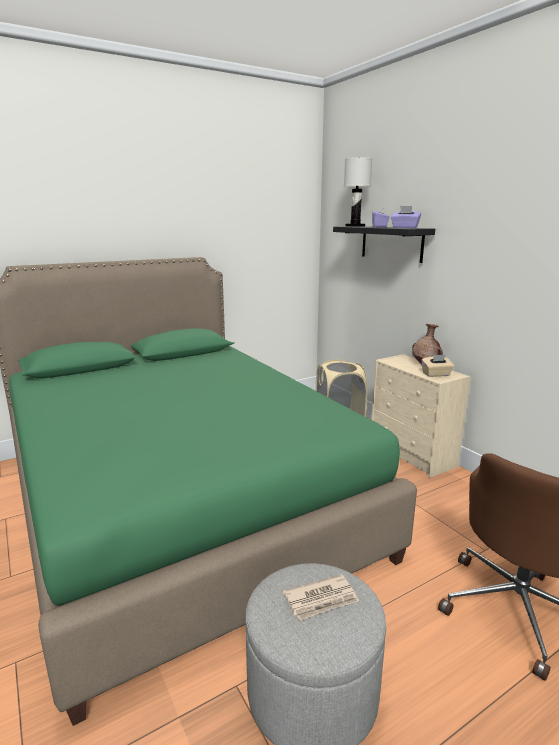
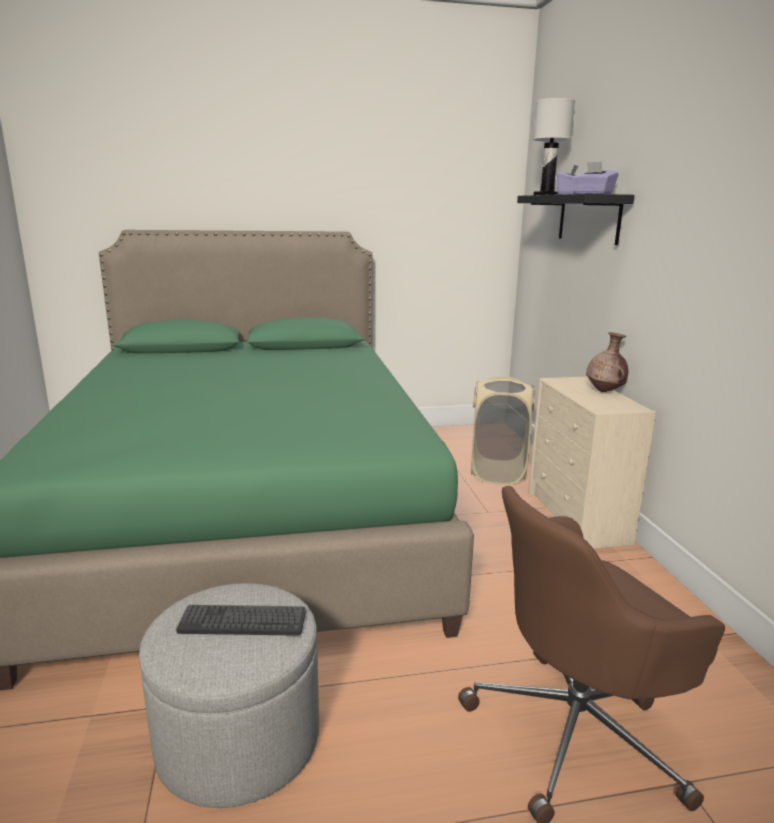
camera: 20 degrees right, 0 degrees up
newspaper [283,574,359,621] -> keyboard [176,605,306,636]
beige tissue box [421,355,454,377] -> none

